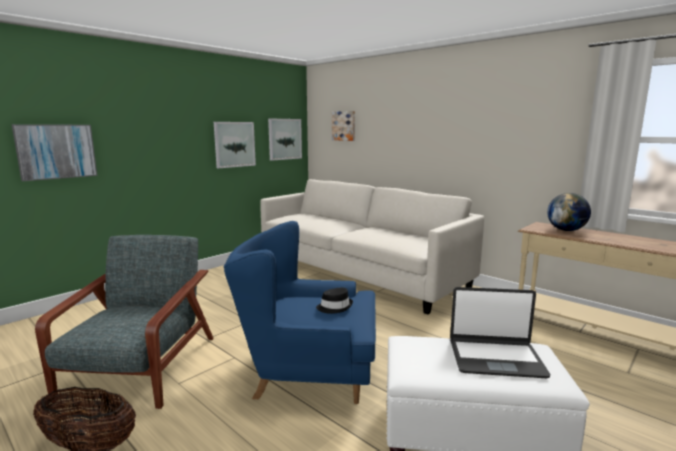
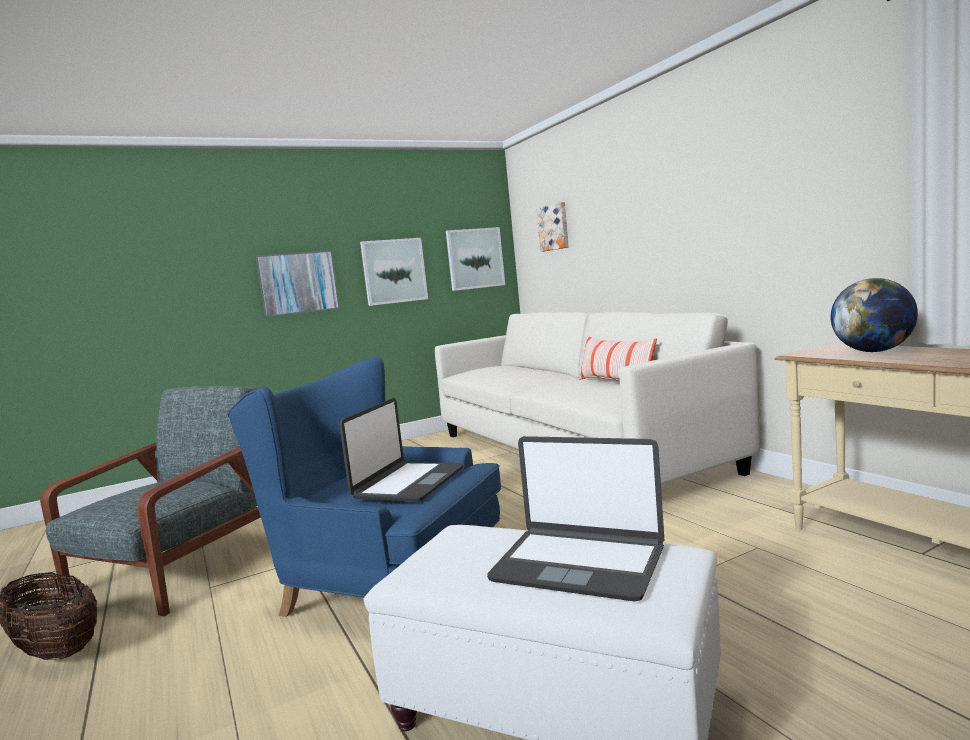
camera: 20 degrees right, 5 degrees down
picture [11,124,97,181] -> picture moved to [256,250,340,317]
black hat [316,287,353,314] -> laptop [339,398,464,502]
none -> pillow [579,336,657,380]

